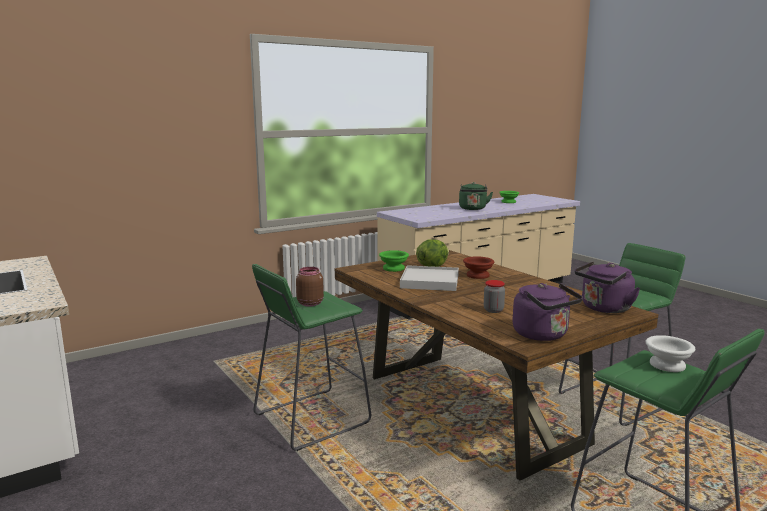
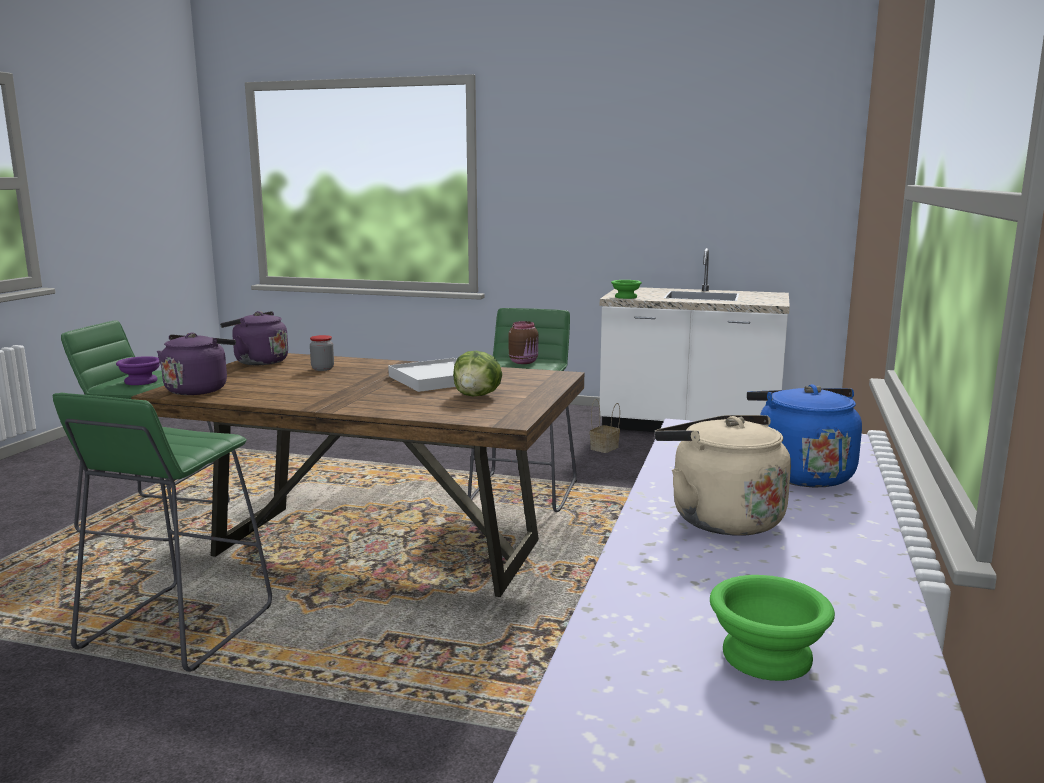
camera: 140 degrees right, 0 degrees up
green bowl [379,250,409,272] -> green bowl moved to [611,280,642,299]
green kettle [459,182,493,210] -> beige kettle [655,415,791,536]
brown bowl [463,256,494,279] -> none
white bowl [646,335,695,372] -> purple bowl [116,356,160,385]
none -> basket [590,399,620,453]
none -> blue kettle [747,384,862,487]

